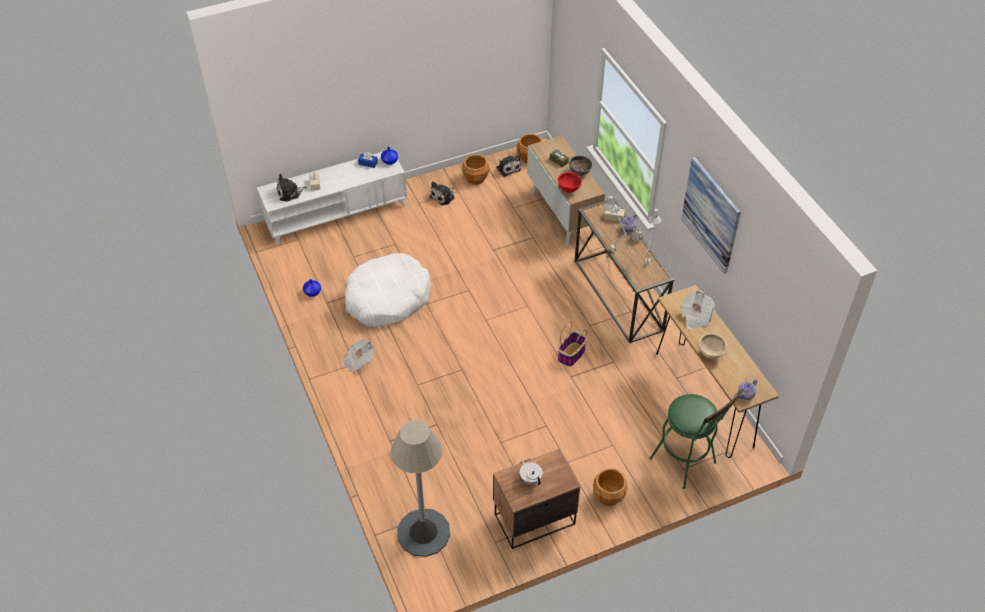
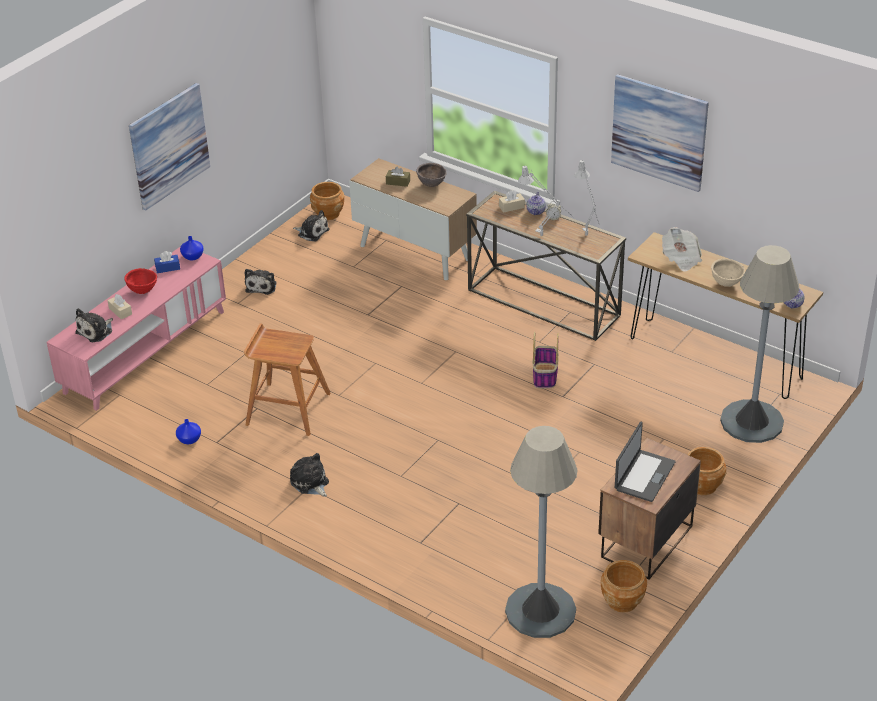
camera: 30 degrees left, 10 degrees down
white tv stand [257,152,407,245] -> pink tv stand [46,246,226,411]
newspaper [342,339,374,373] -> plush toy [290,453,329,497]
white dog bed [345,253,431,327] -> brown stool [244,323,331,436]
brown planter [462,154,490,185] -> brown planter moved to [601,560,647,613]
white teapot [520,459,543,485] -> laptop [615,422,676,502]
red bowl [558,172,582,193] -> red bowl moved to [124,268,157,294]
green stool [649,390,743,489] -> grey floor lamp [720,245,799,443]
none -> picture [129,83,210,211]

